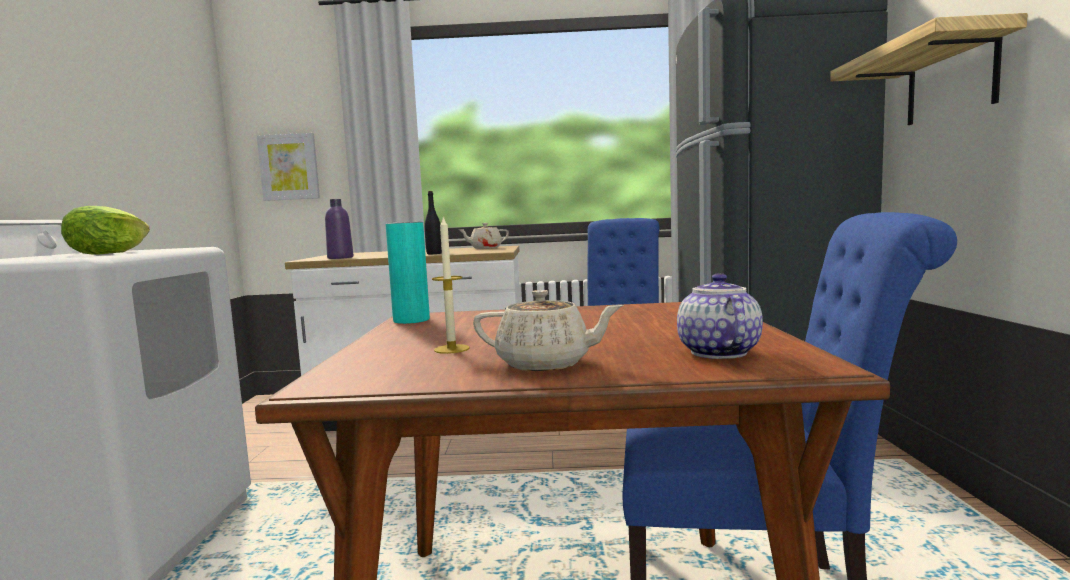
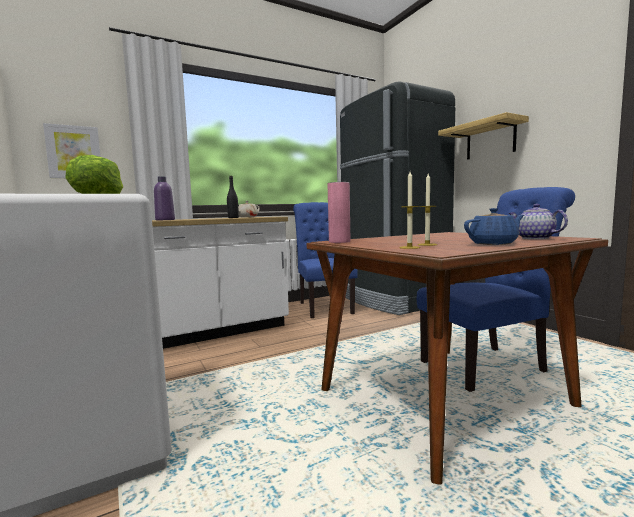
camera: 30 degrees left, 0 degrees up
turquoise vase [386,222,430,324] -> pink vase [328,182,350,243]
beige teapot [473,290,624,371] -> blue teapot [464,208,524,245]
none -> candle [399,172,420,249]

